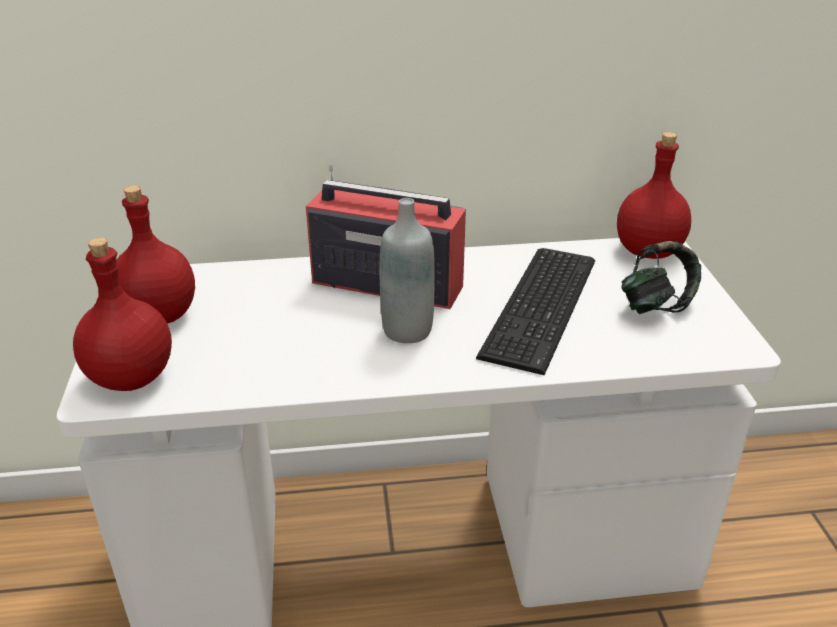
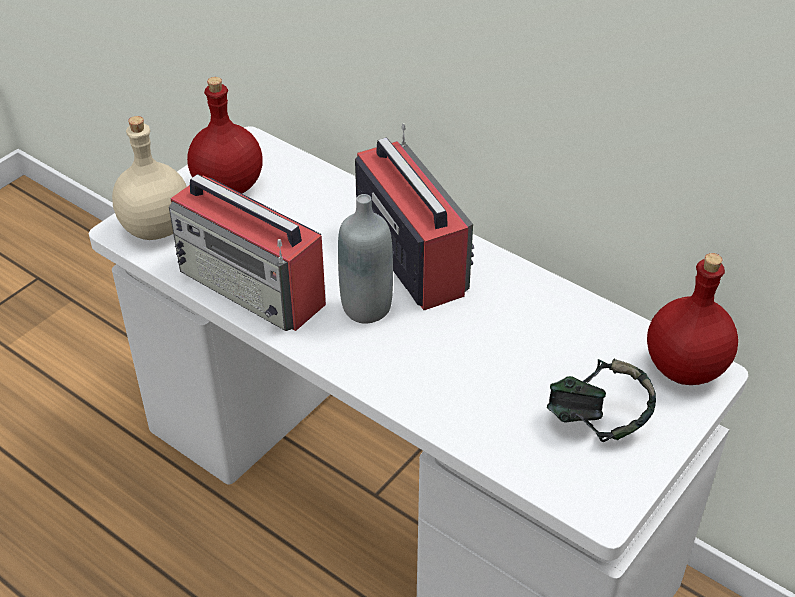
camera: 45 degrees right, 10 degrees up
red bottle [73,238,172,391] -> beige bottle [112,116,187,240]
keyboard [476,248,595,375] -> none
none -> radio [169,174,326,331]

